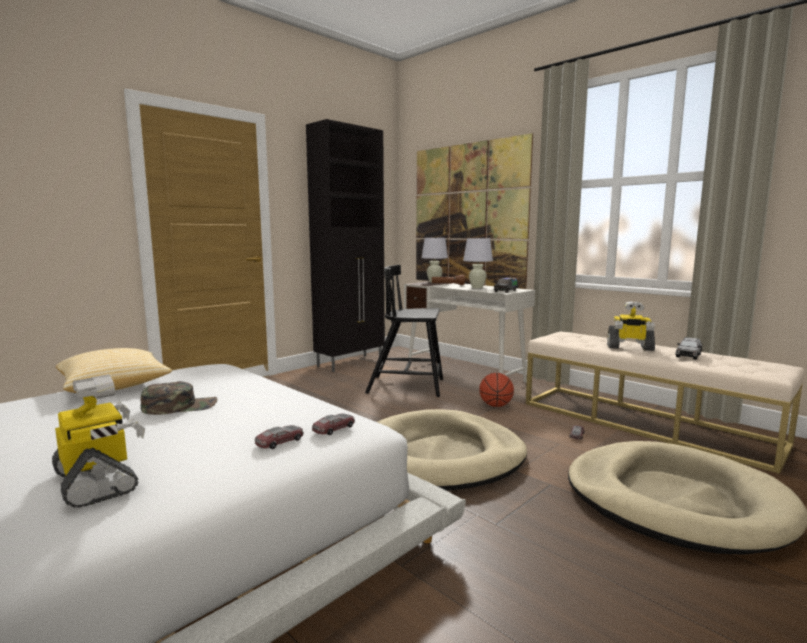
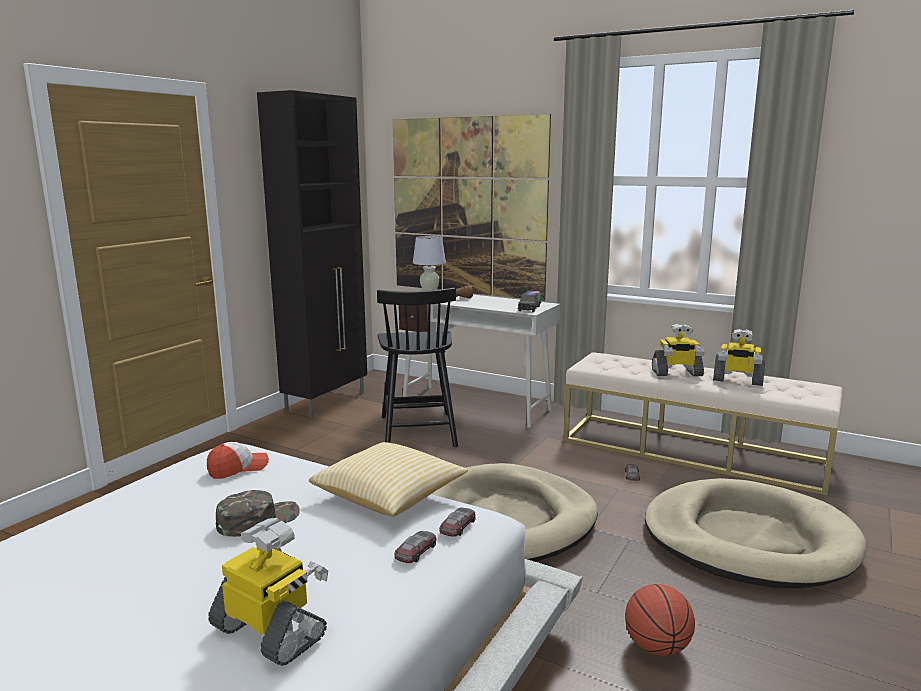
camera: 15 degrees left, 5 degrees up
pillow [56,348,172,393] -> pillow moved to [309,442,468,517]
black chair [365,265,443,397] -> black chair turned 90 degrees counterclockwise [377,288,458,447]
white table lamp [463,238,493,288] -> none
basketball [479,373,514,407] -> basketball moved to [625,584,695,656]
grey toy car [675,337,702,360] -> toy robot [713,329,765,386]
none -> cap [207,442,269,479]

